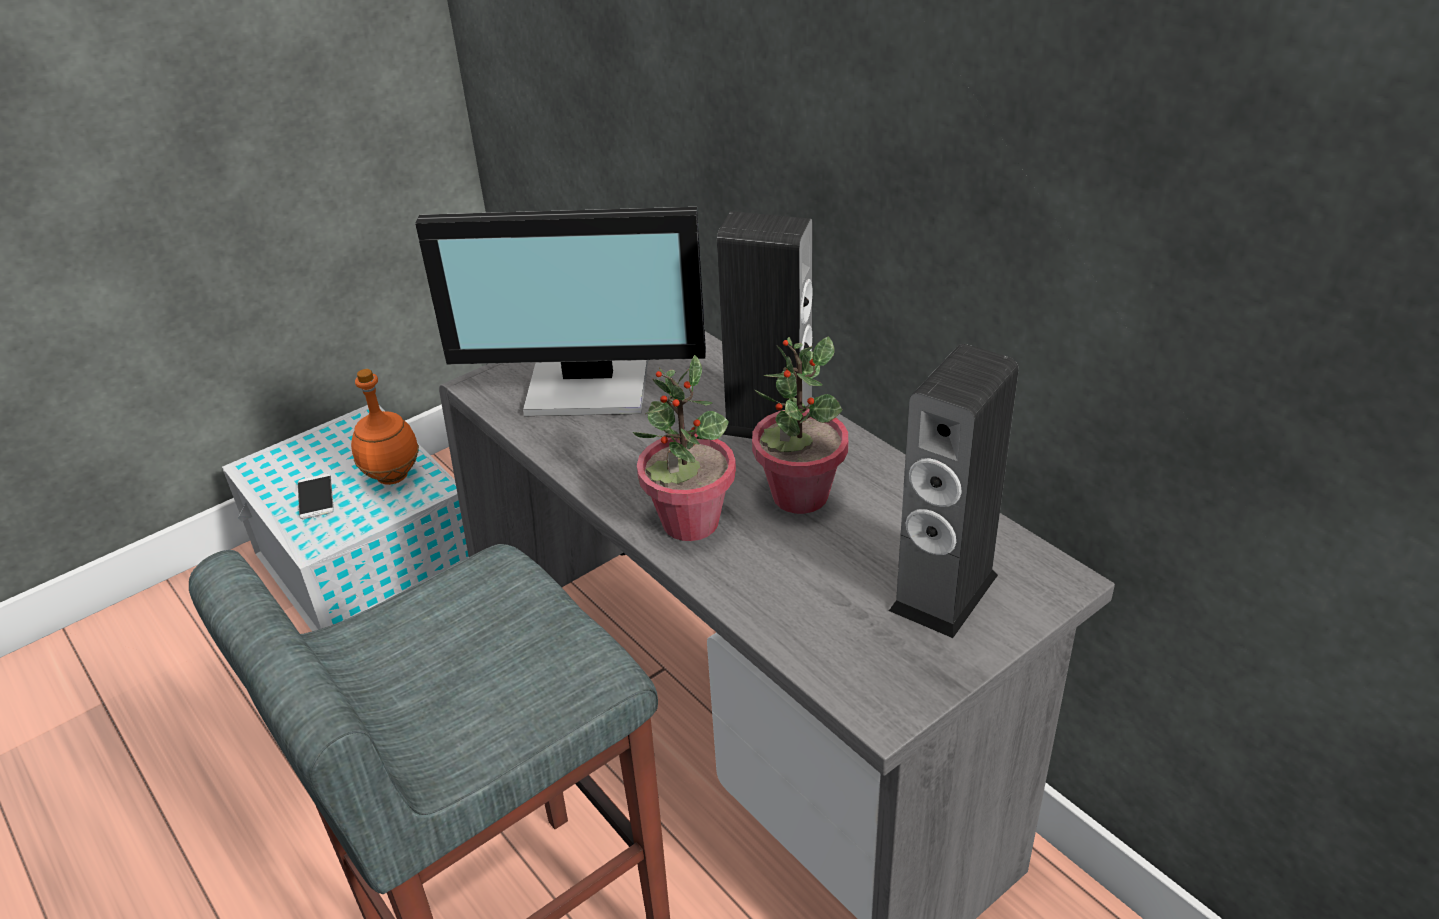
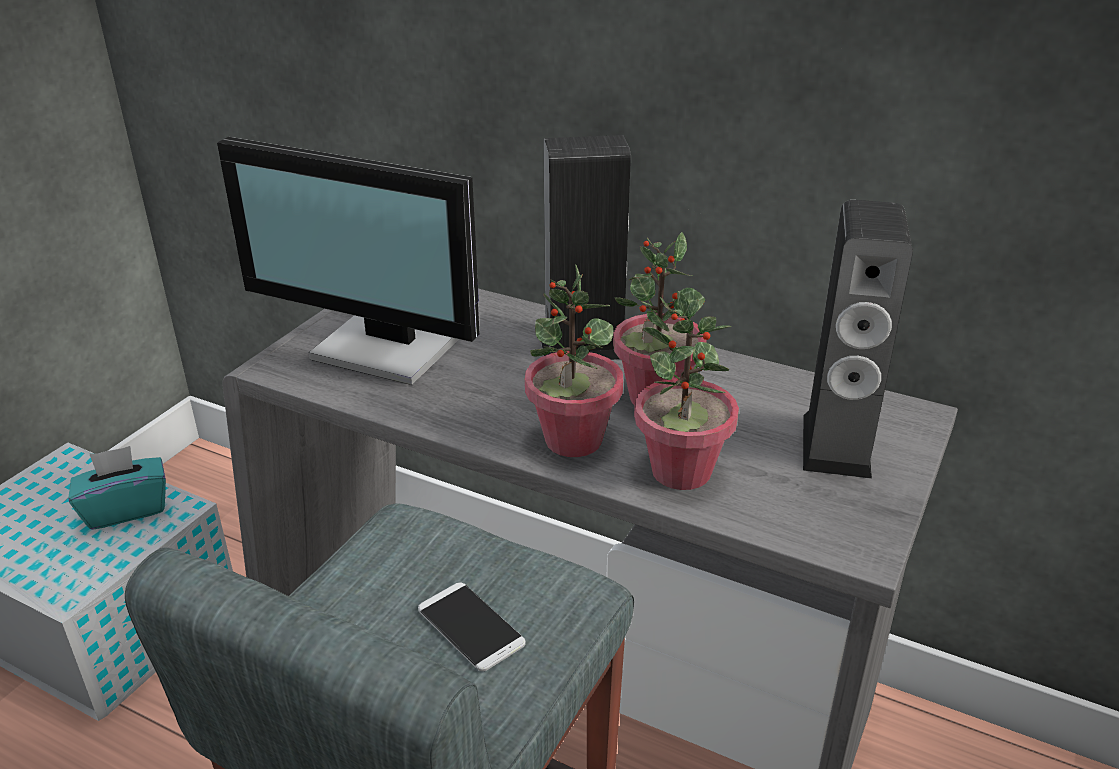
camera: 25 degrees left, 5 degrees down
phone [298,474,334,519] -> phone moved to [418,583,525,671]
orange bottle [351,369,419,485] -> turquoise tissue box [68,446,166,530]
monitor [415,207,706,416] -> monitor turned 45 degrees clockwise [217,137,480,385]
none -> potted plant [634,291,739,490]

